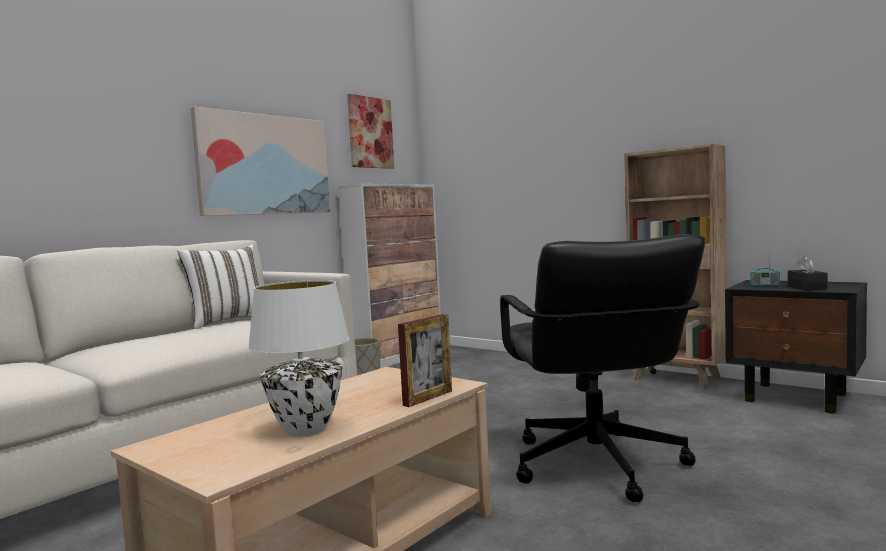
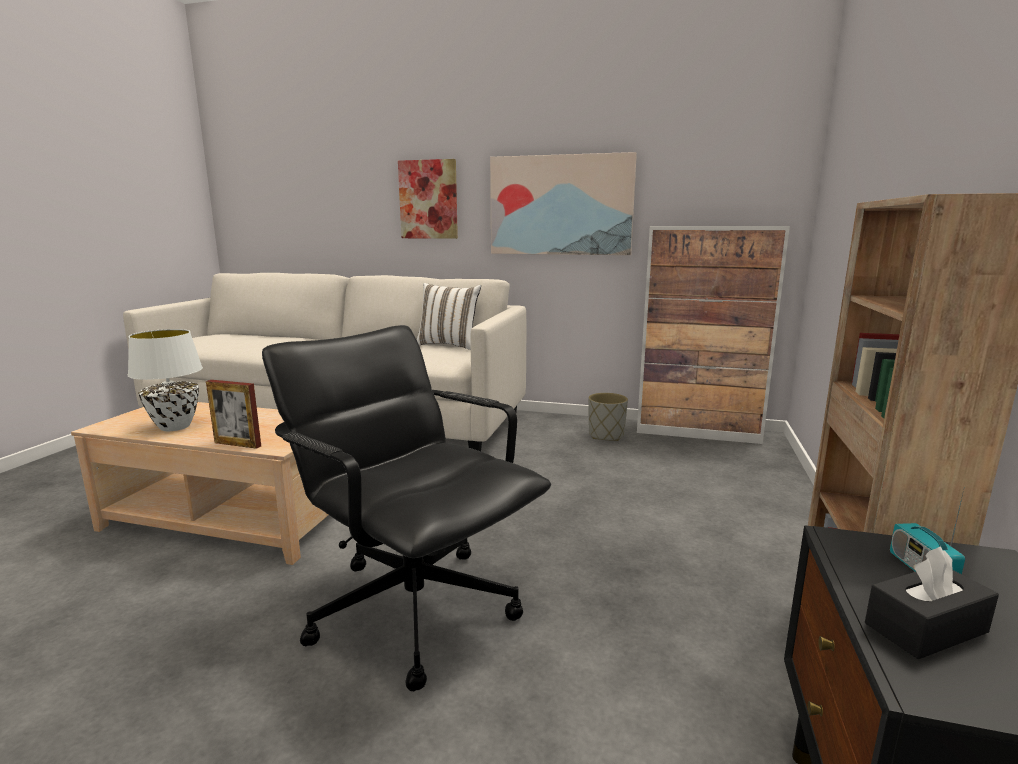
camera: 65 degrees right, 10 degrees up
picture [347,94,394,169] -> picture moved to [398,159,458,239]
black office chair [500,234,705,502] -> black office chair turned 75 degrees clockwise [262,325,551,691]

